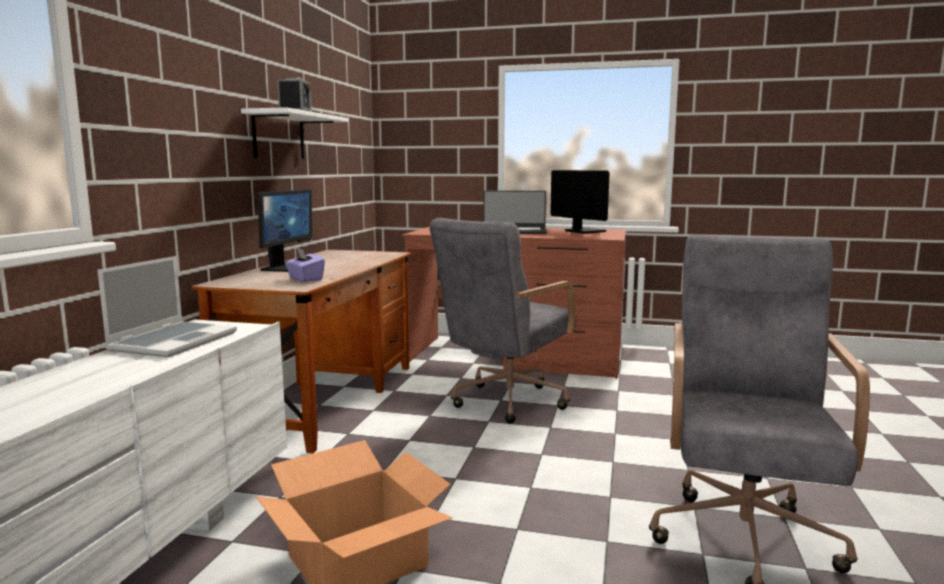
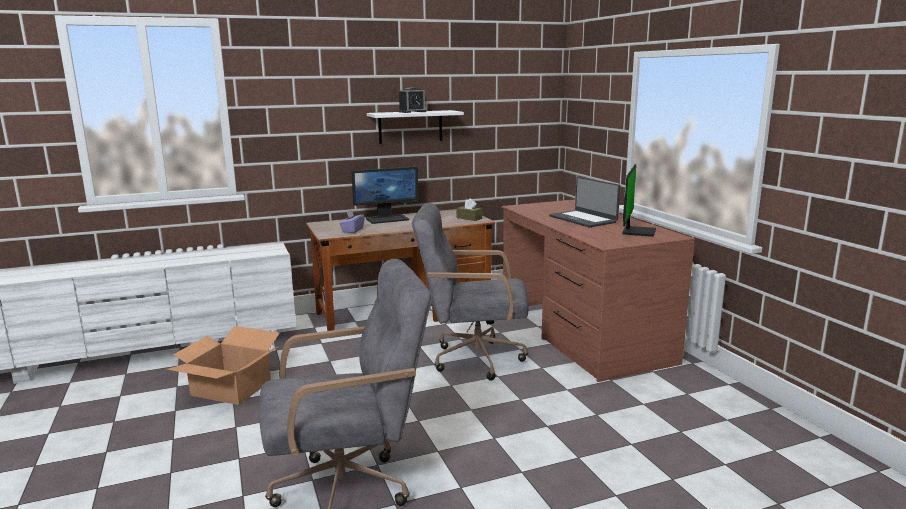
camera: 55 degrees right, 5 degrees up
laptop [98,256,237,357] -> none
none -> brown tissue box [457,199,482,221]

